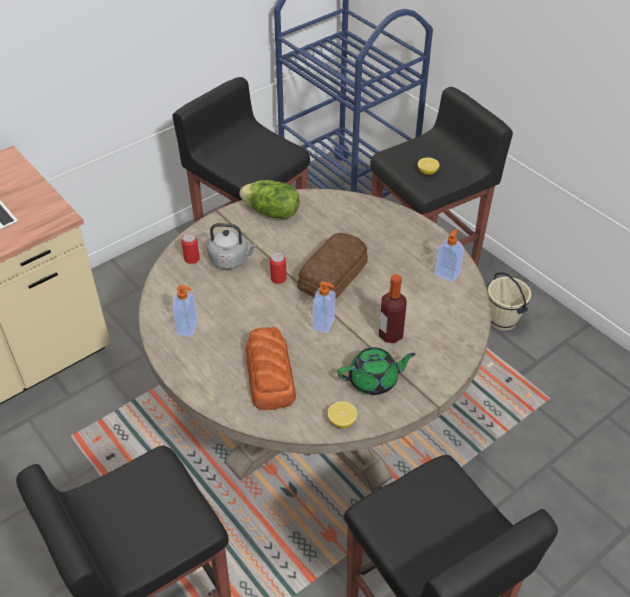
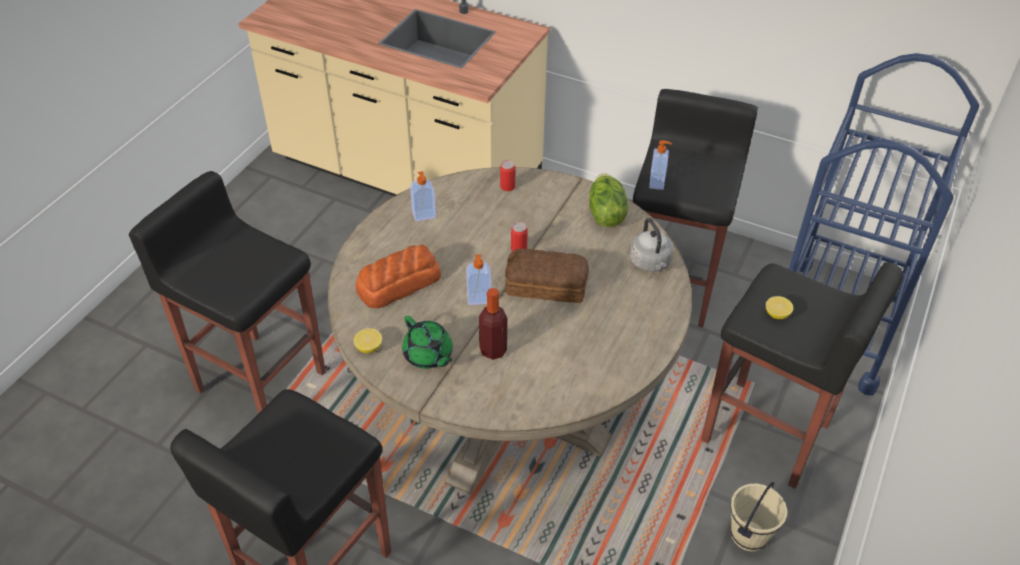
camera: 65 degrees right, 0 degrees up
grey kettle [207,223,258,269] -> grey kettle moved to [630,218,673,272]
soap dispenser [434,229,464,282] -> soap dispenser moved to [649,140,672,190]

